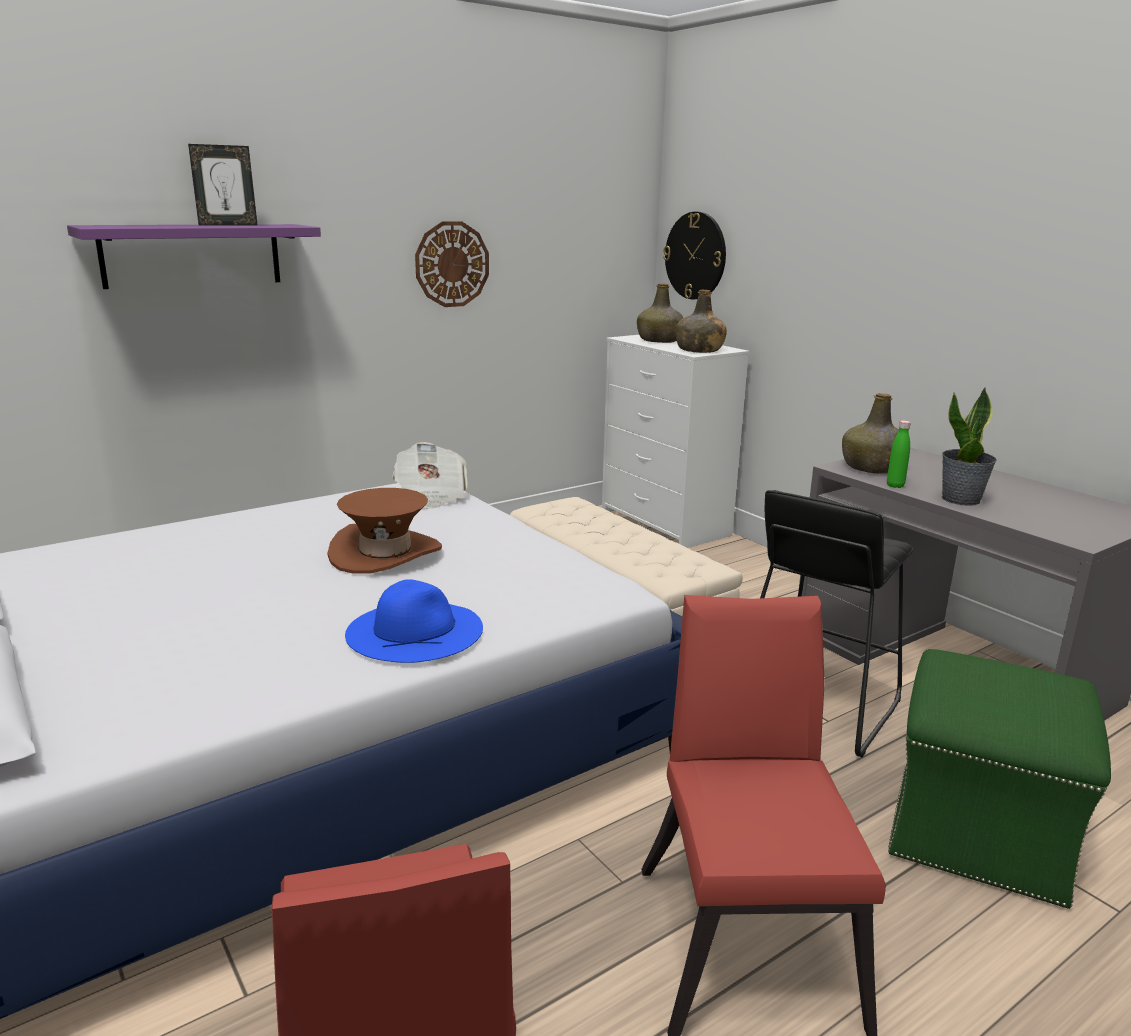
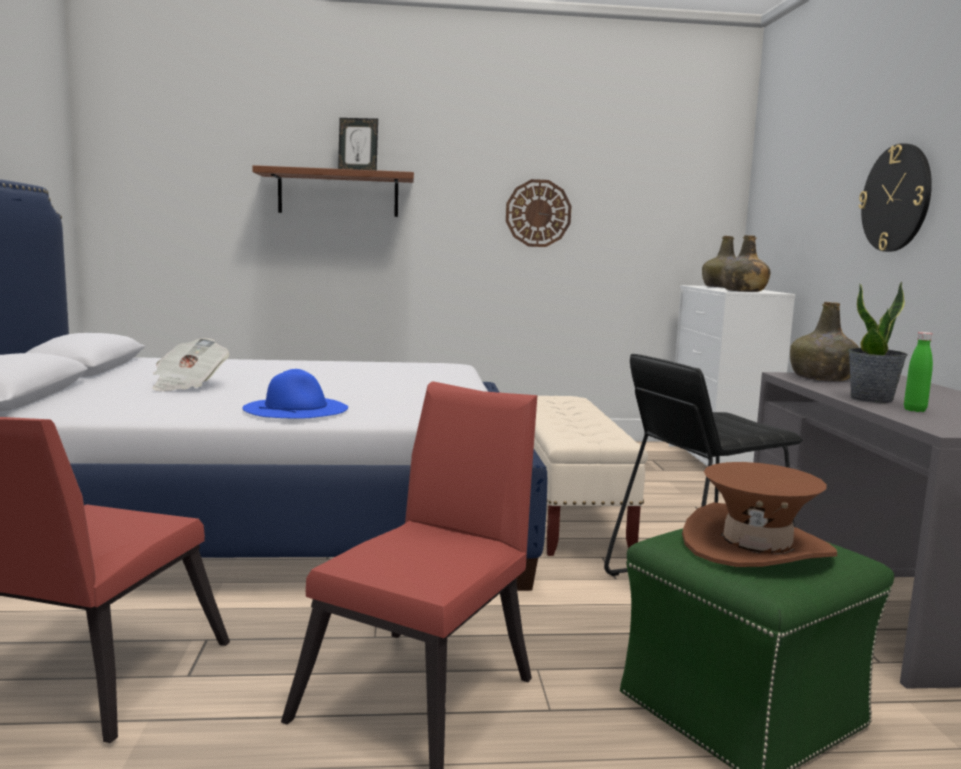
camera: 30 degrees right, 10 degrees down
purple shelf [67,224,321,289] -> brown shelf [252,165,414,217]
brown hat [328,488,442,574] -> brown hat moved to [682,462,837,567]
newspaper [392,442,468,509] -> newspaper moved to [153,338,229,391]
wall clock [663,212,726,299] -> wall clock moved to [859,143,932,252]
green bottle [887,420,911,488] -> green bottle moved to [904,332,933,412]

